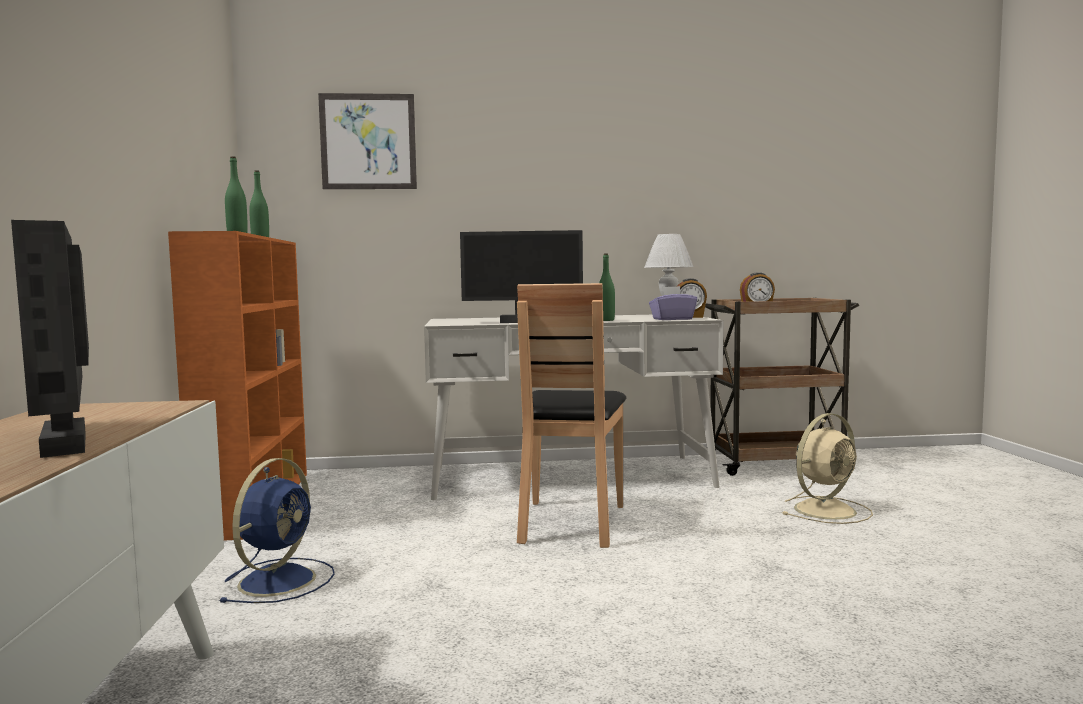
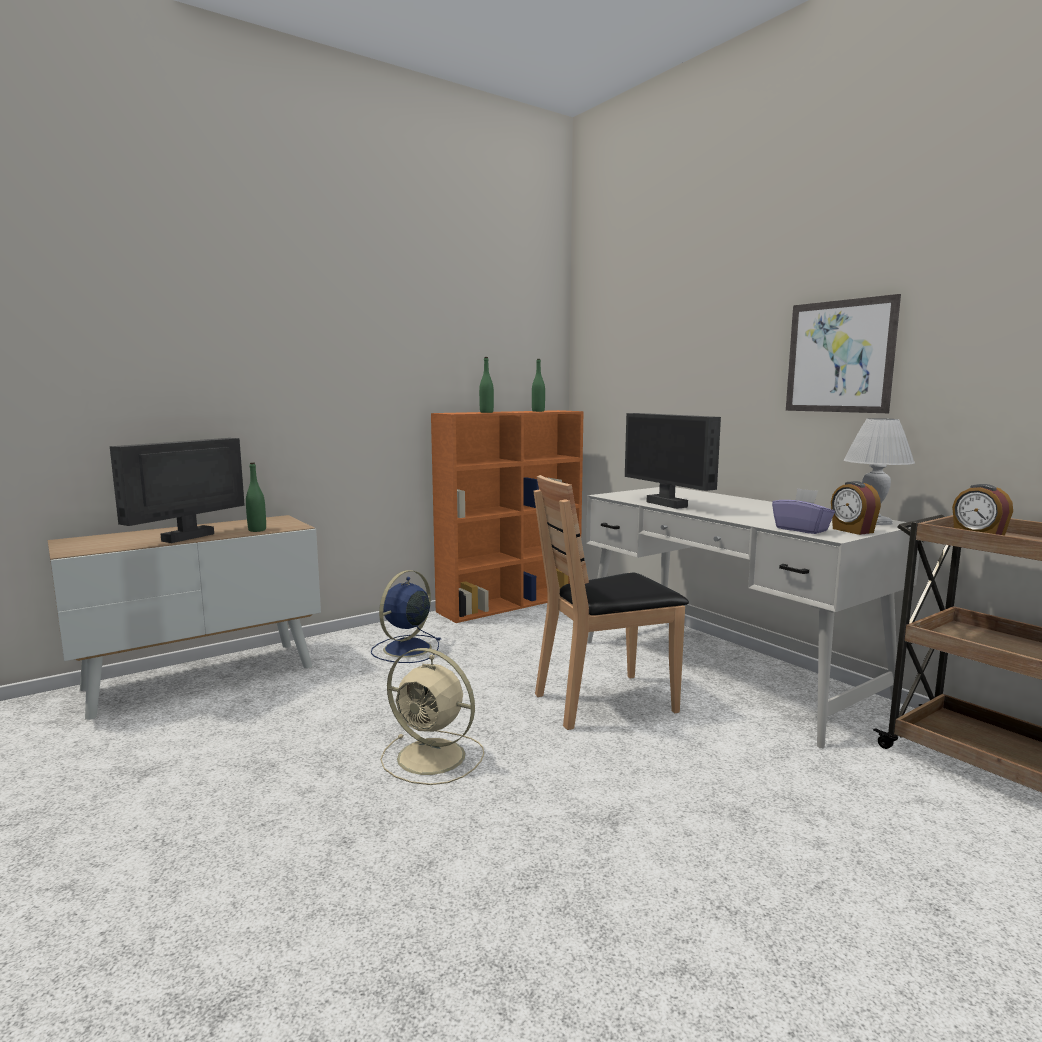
camera: 60 degrees right, 5 degrees up
blue fan [219,458,335,603] -> blue fan turned 135 degrees clockwise [371,570,441,663]
picture [318,93,417,189] -> picture moved to [786,294,901,413]
green bottle [599,254,615,321] -> green bottle moved to [246,462,266,532]
beige fan [781,413,873,524] -> beige fan moved to [380,648,484,785]

